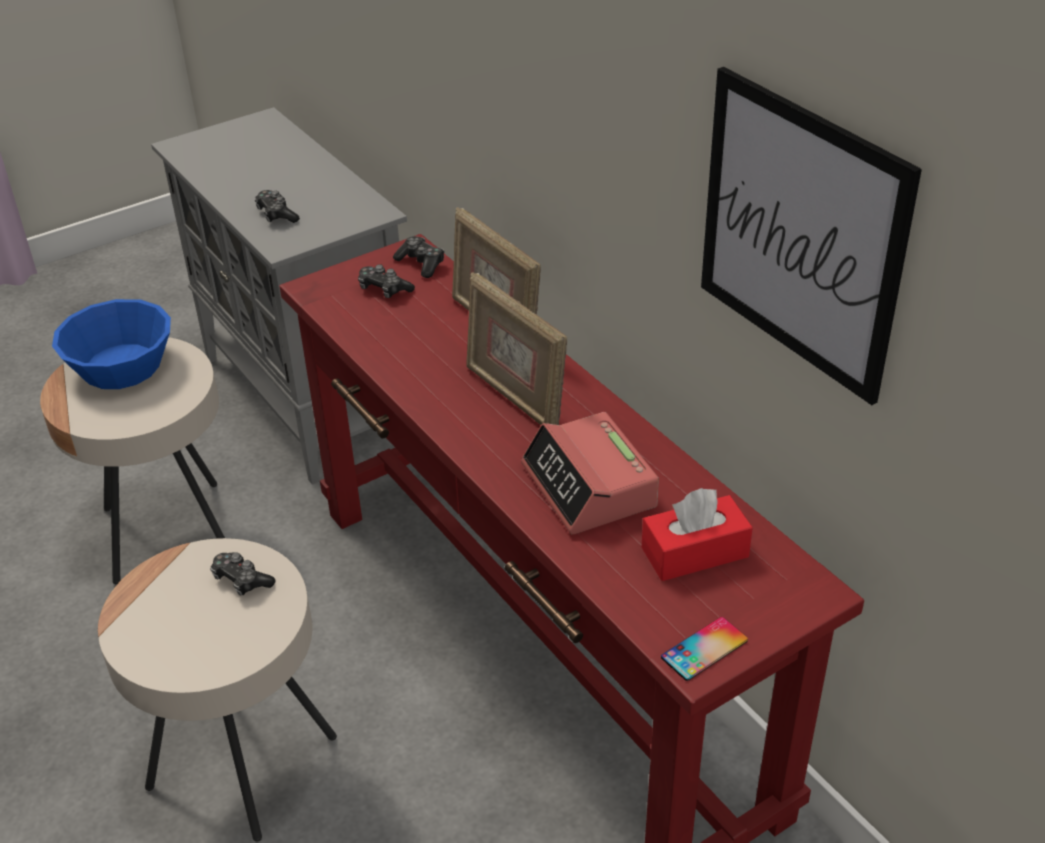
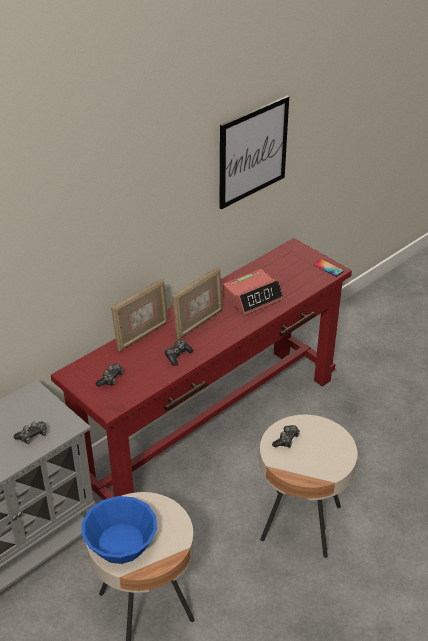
camera: 100 degrees left, 0 degrees up
game controller [393,236,444,278] -> game controller moved to [164,340,193,366]
red tissue box [642,488,753,581] -> none

